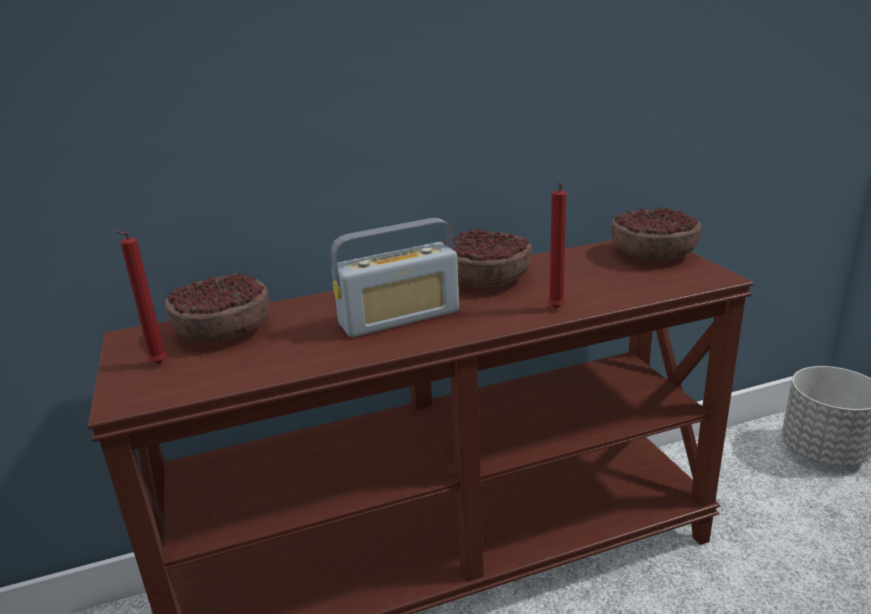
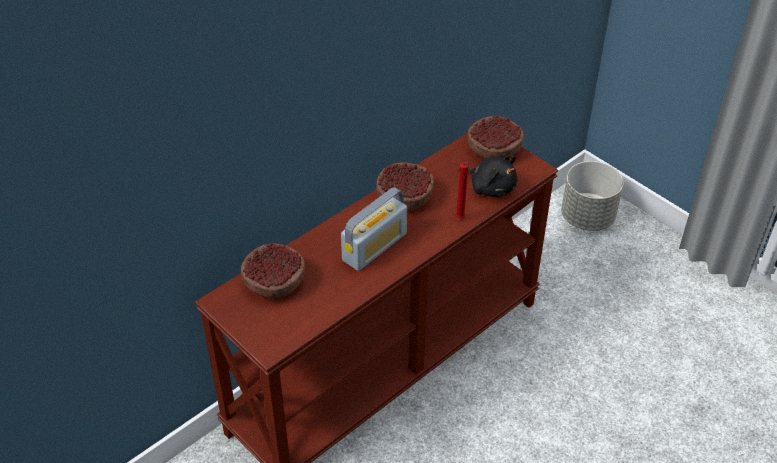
camera: 25 degrees left, 20 degrees up
red candle [114,230,167,364] -> none
none -> black plush toy [459,155,517,197]

